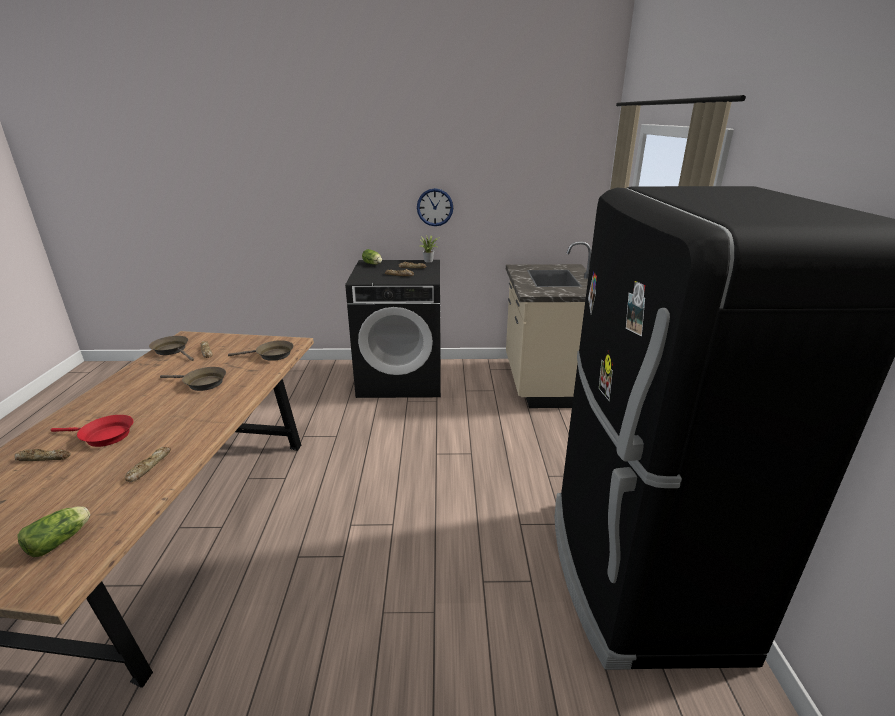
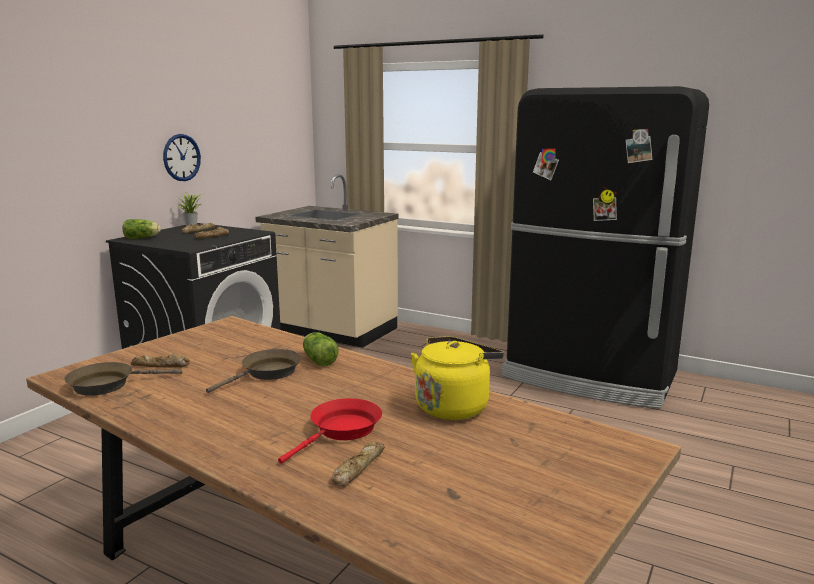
camera: 60 degrees left, 10 degrees down
lettuce [17,506,90,557] -> lettuce moved to [303,332,339,367]
bread [125,447,171,482] -> yellow kettle [411,336,504,420]
brown frying pan [228,340,293,361] -> none

